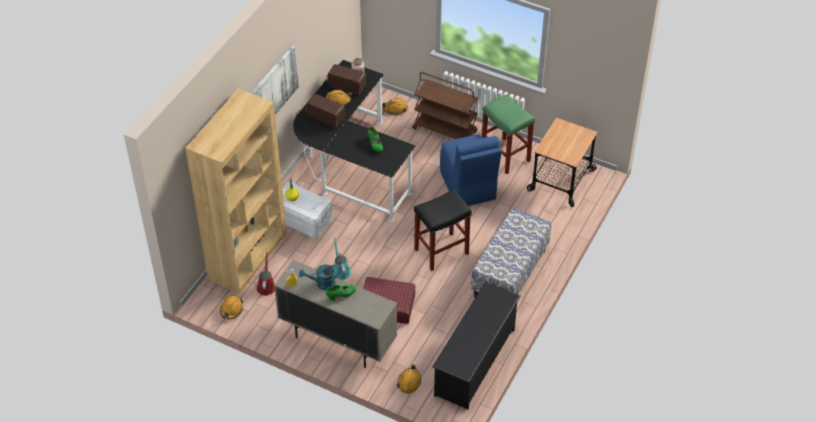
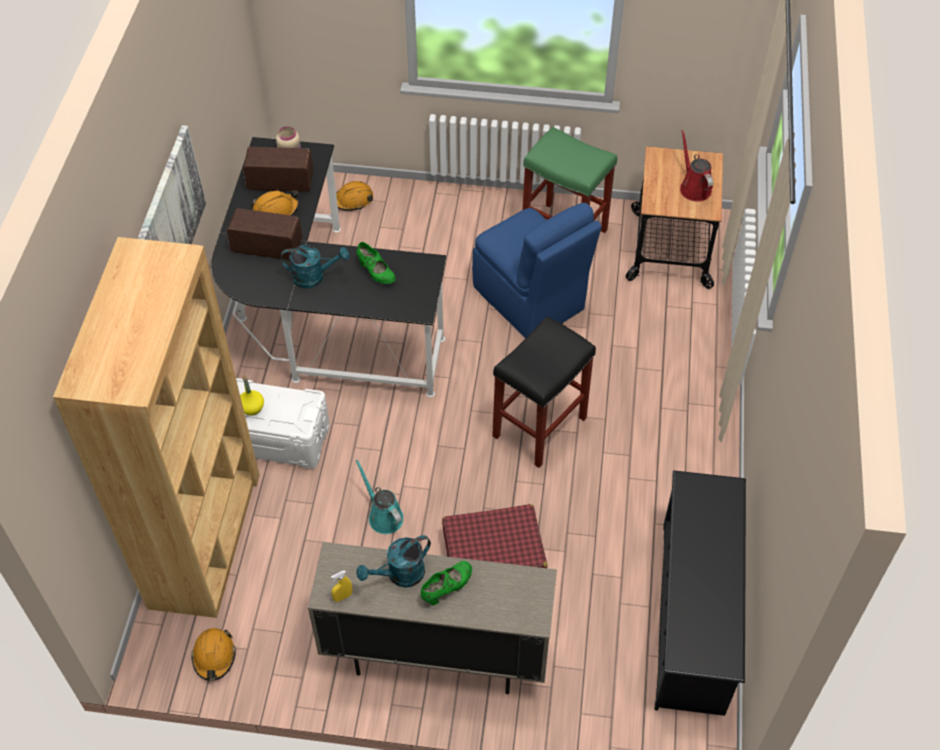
camera: 20 degrees left, 5 degrees up
red watering can [257,252,275,296] -> red watering can moved to [680,130,713,202]
orange hard hat [397,364,421,394] -> none
brown cart [412,72,479,139] -> none
bench [471,208,551,298] -> none
none -> turquoise watering can [281,245,349,288]

